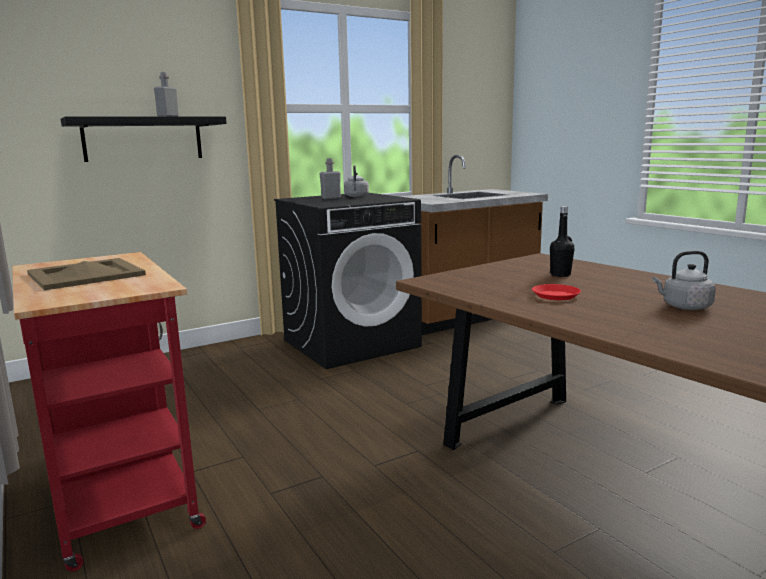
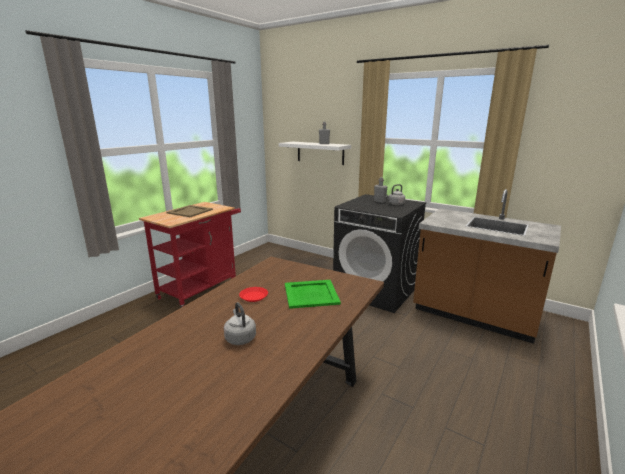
camera: 65 degrees right, 5 degrees up
black shelf [61,116,227,162] -> white shelf [279,142,351,165]
black bottle [550,206,575,277] -> green tray [285,280,341,309]

